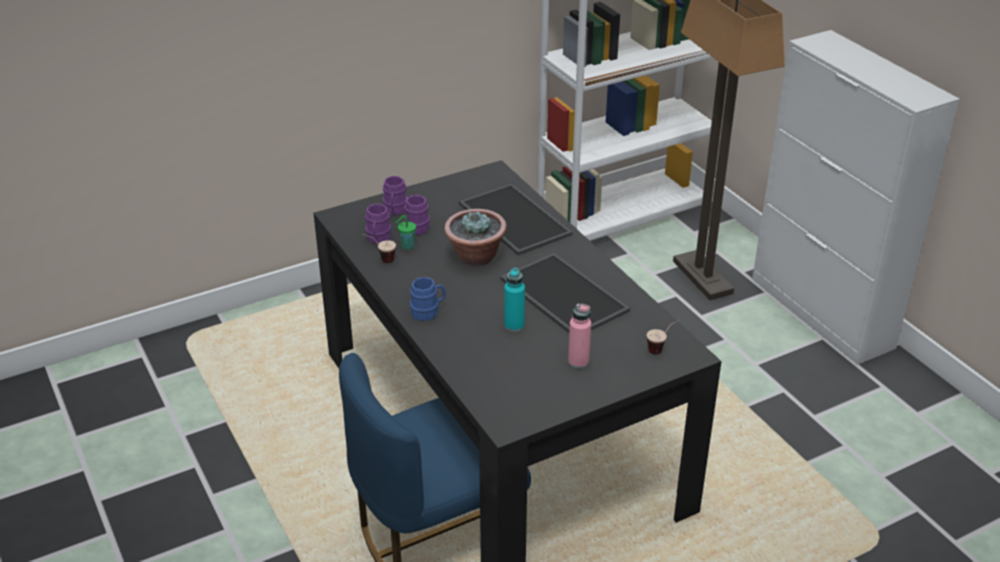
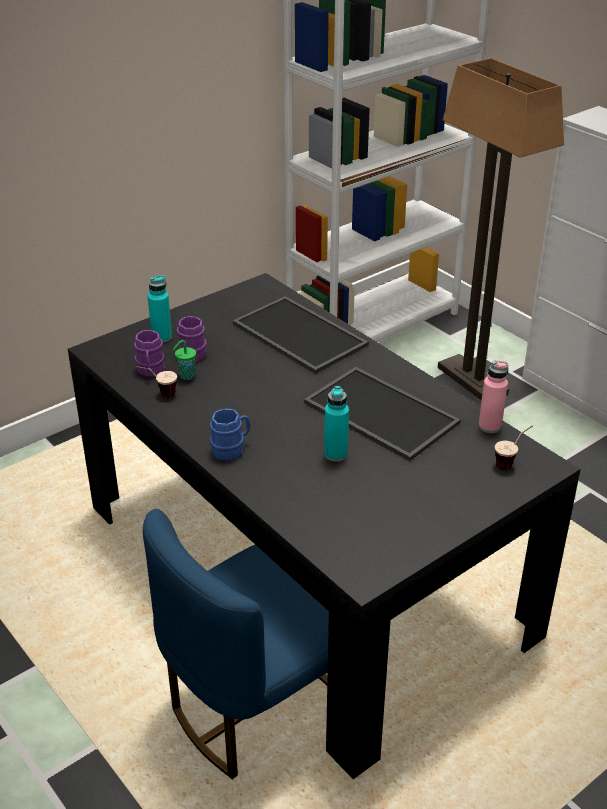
camera: 10 degrees left, 0 degrees up
purple mug [383,176,407,215] -> turquoise bottle [148,275,172,342]
potted plant [444,209,507,266] -> none
pink bottle [568,303,591,369] -> pink bottle moved to [478,360,509,433]

